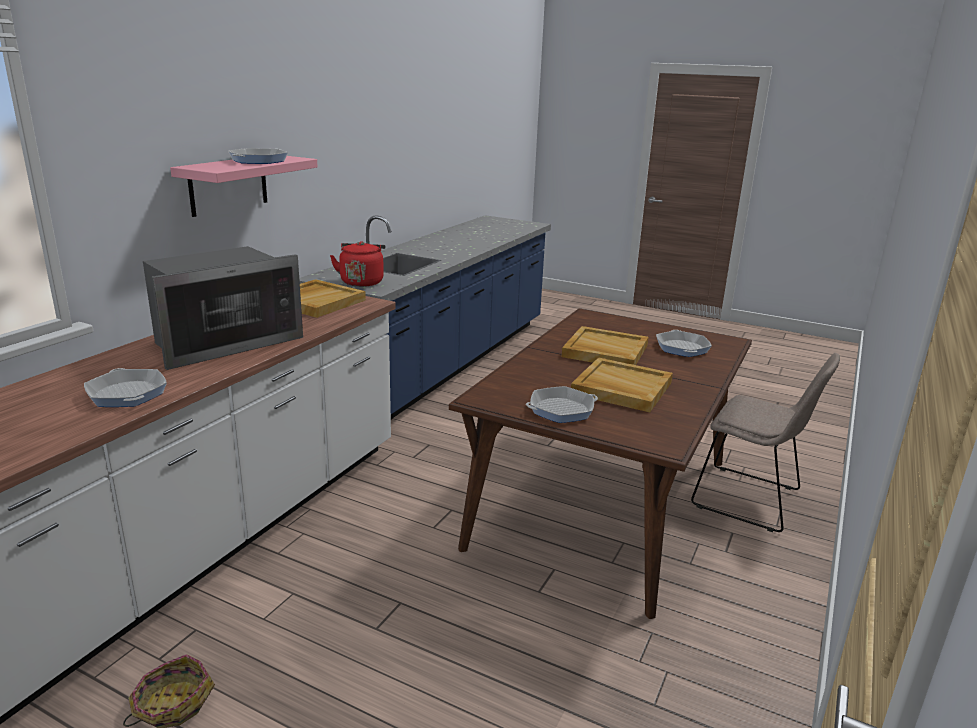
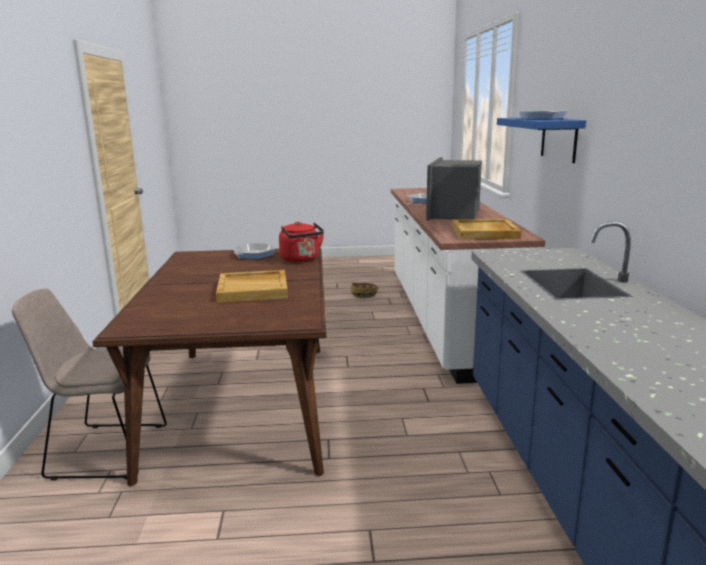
camera: 150 degrees right, 5 degrees down
pink shelf [170,156,318,217] -> blue shelf [497,118,586,163]
red kettle [330,241,386,287] -> red kettle moved to [279,221,324,262]
beige tray [571,357,673,412] -> none
frying pan [656,330,712,357] -> none

